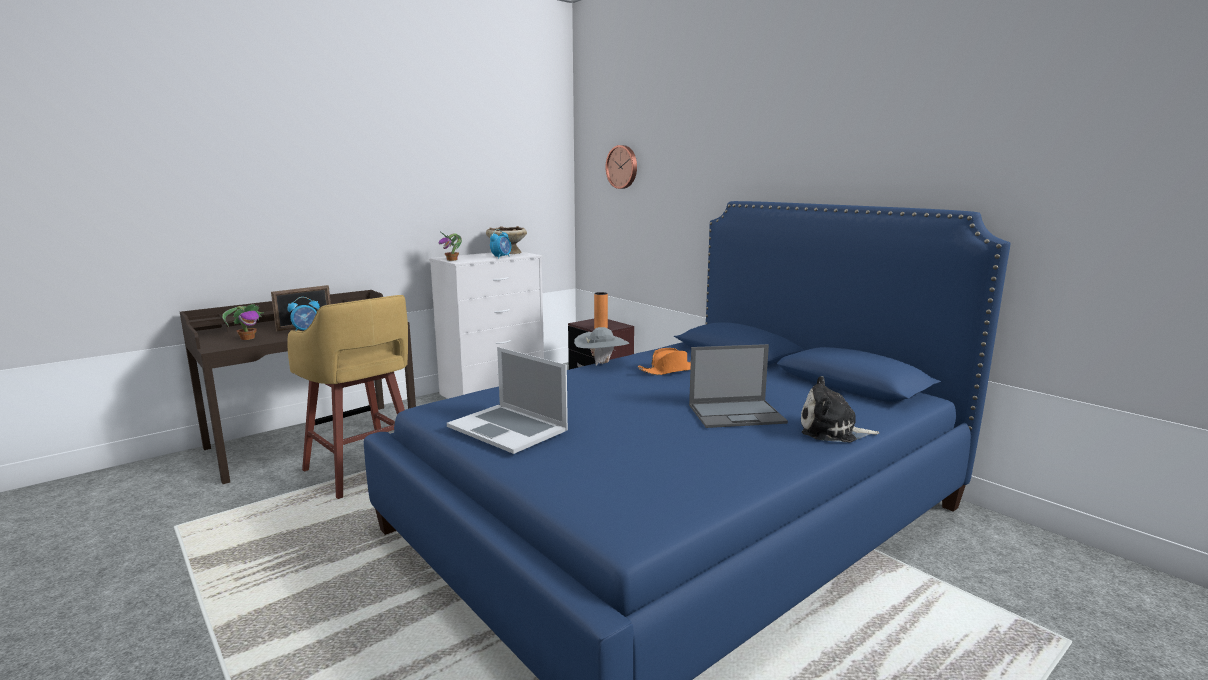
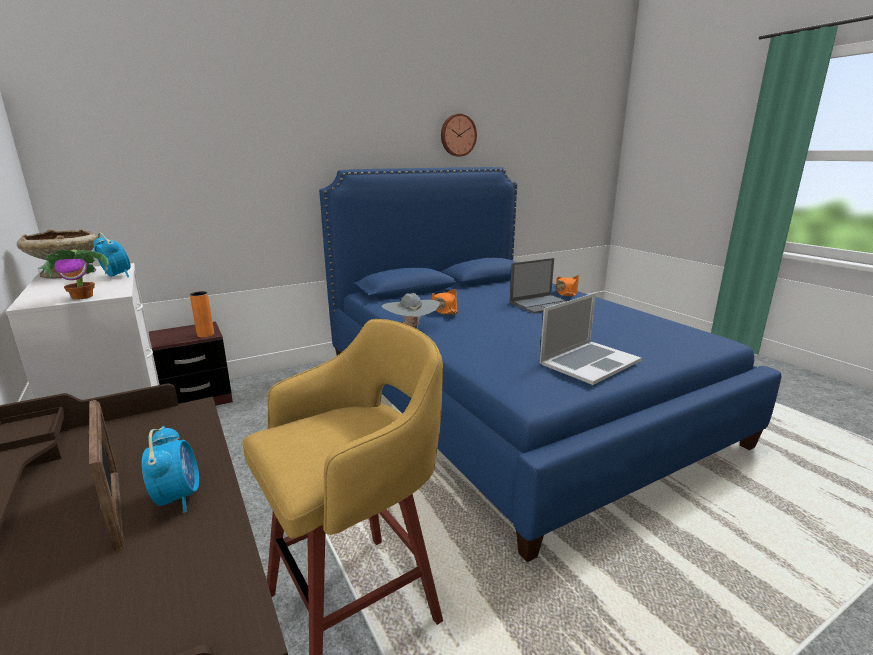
camera: 80 degrees left, 5 degrees up
potted plant [222,304,263,340] -> none
wall clock [606,145,637,189] -> wall clock moved to [441,114,477,156]
laptop [689,344,788,428] -> laptop turned 60 degrees clockwise [510,258,567,314]
plush toy [801,376,880,443] -> orange hat [555,275,579,296]

